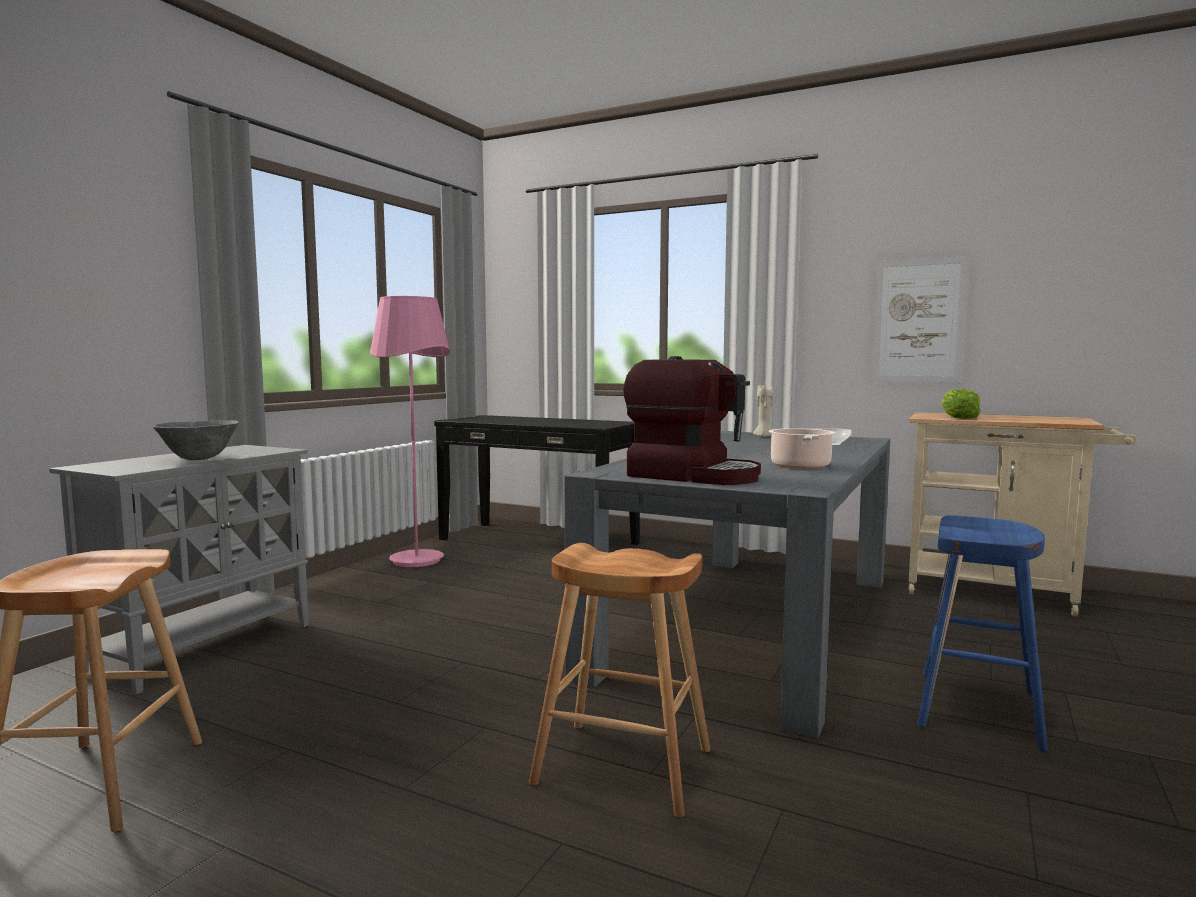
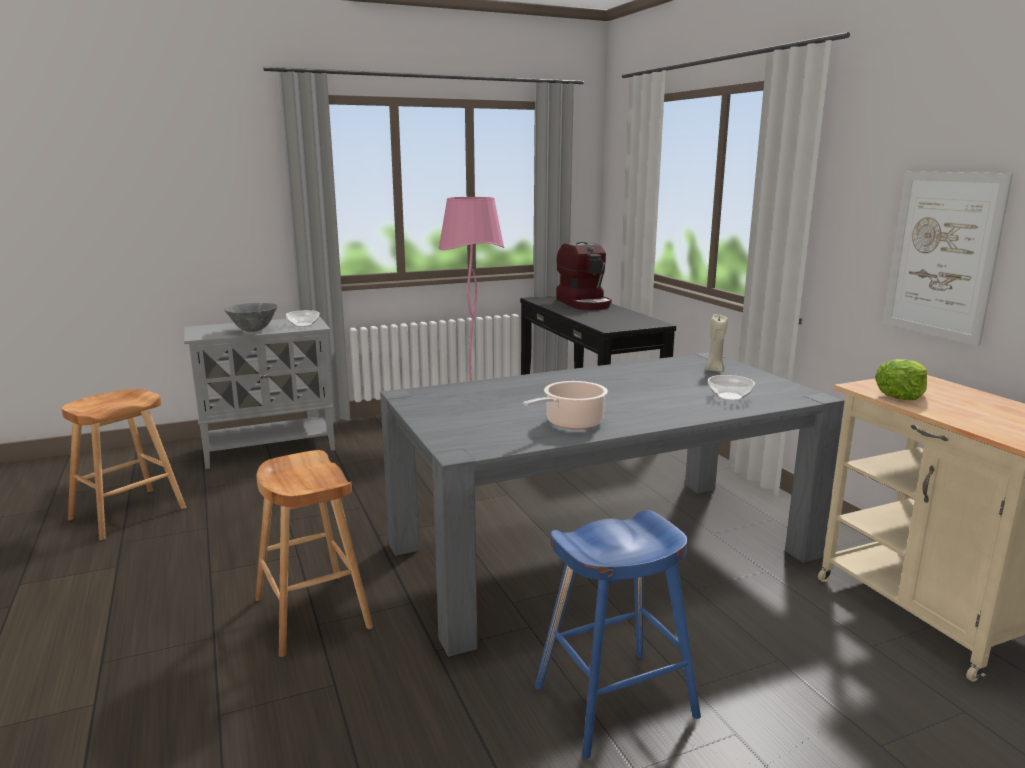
camera: 40 degrees right, 10 degrees up
coffee machine [623,356,761,485] -> coffee machine moved to [556,242,612,310]
none -> bowl [286,310,319,327]

